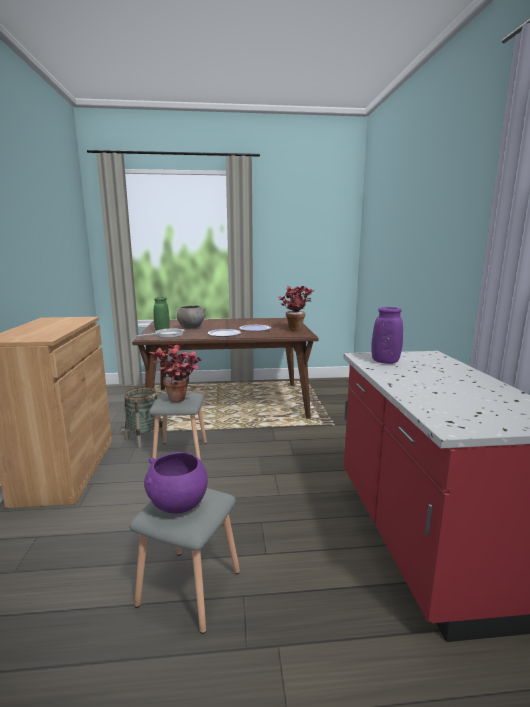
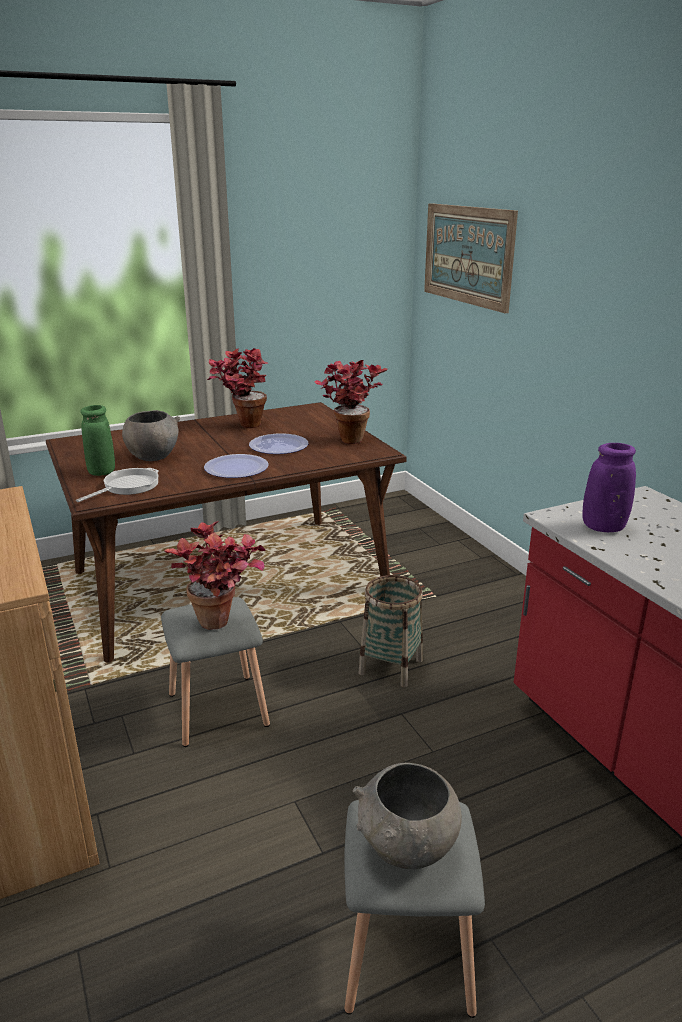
camera: 20 degrees left, 10 degrees up
basket [124,387,163,448] -> basket moved to [359,575,423,687]
purple bowl [144,452,208,514] -> grey bowl [353,763,462,869]
none -> potted plant [207,348,268,428]
none -> picture [424,203,518,313]

